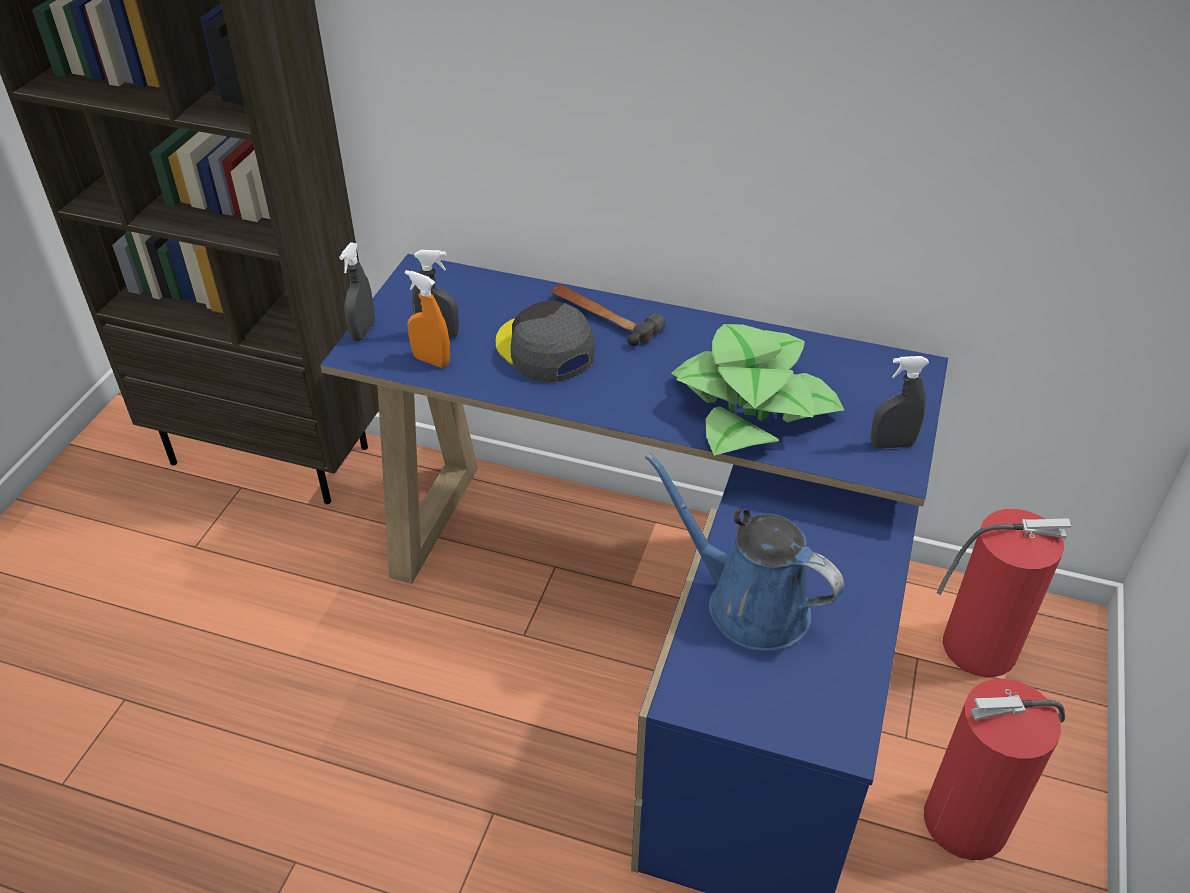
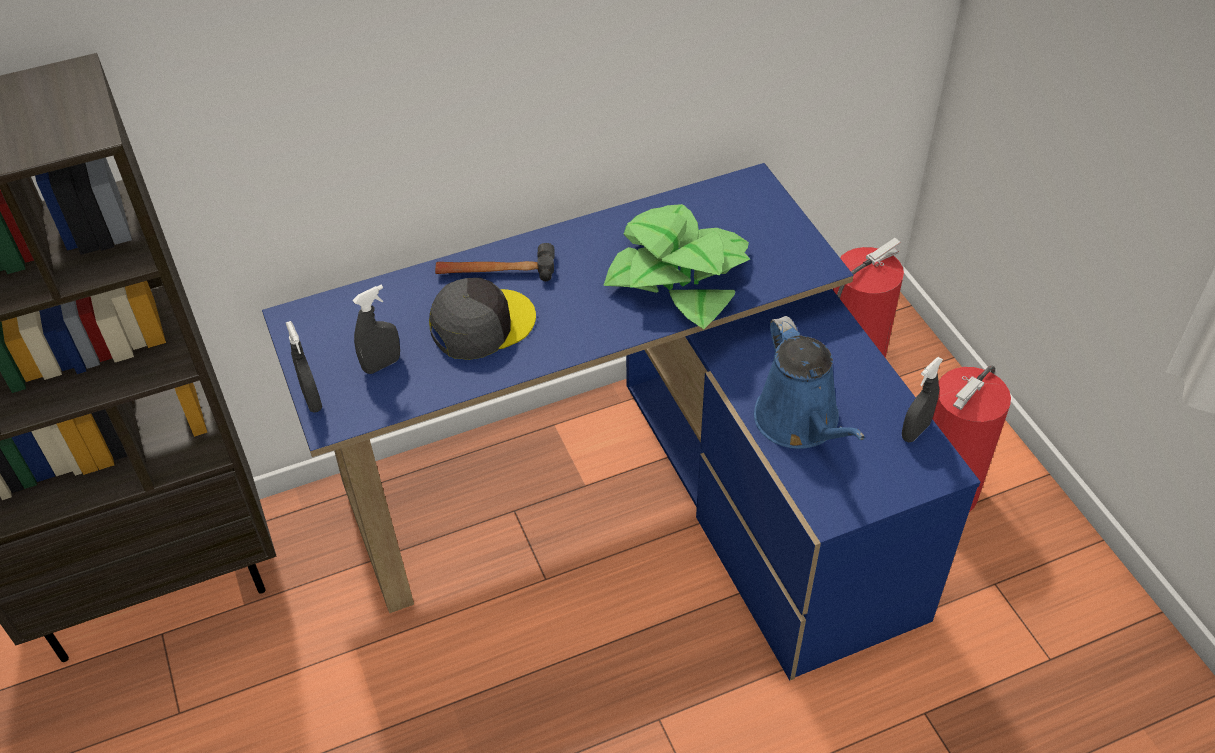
camera: 40 degrees left, 5 degrees up
orange spray bottle [405,270,450,367] -> none
grey cap [495,301,595,383] -> grey cap turned 135 degrees clockwise [429,278,536,360]
blue watering can [645,452,844,651] -> blue watering can turned 105 degrees counterclockwise [754,316,865,449]
grey spray bottle [871,356,929,449] -> grey spray bottle moved to [902,357,943,442]

